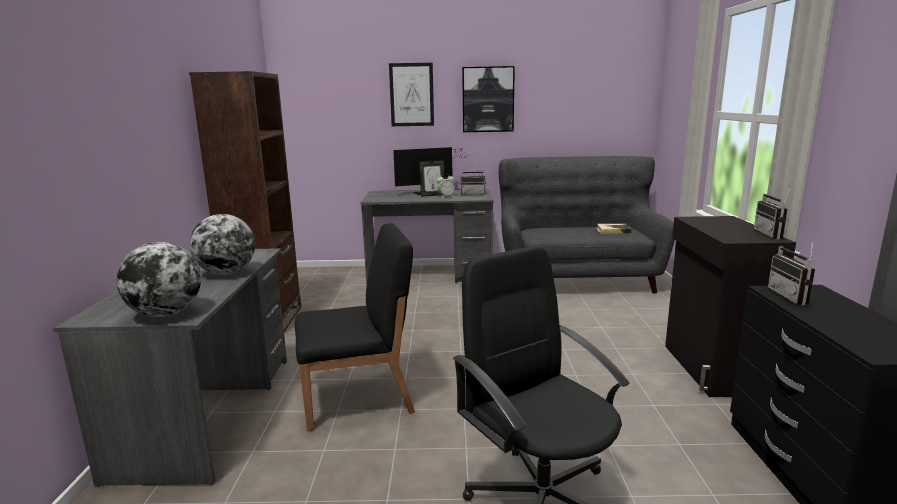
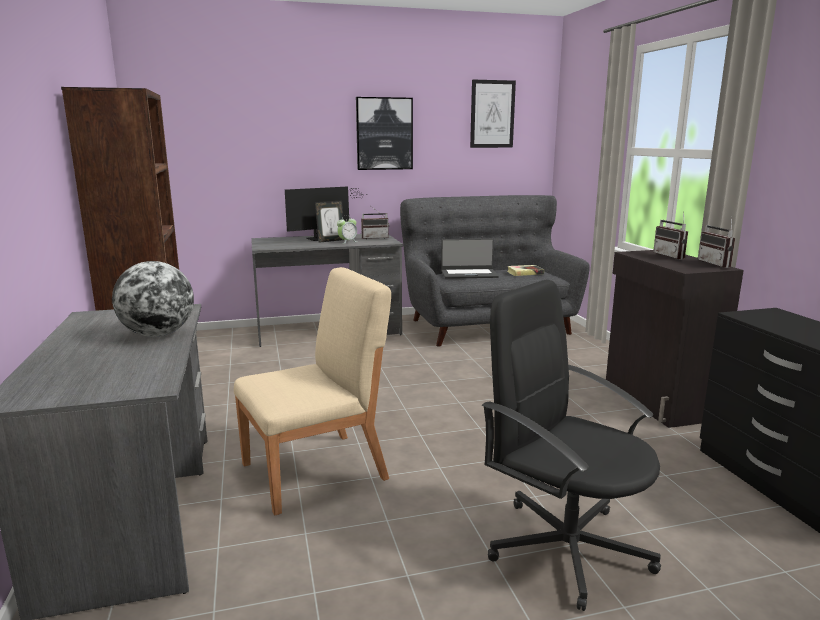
camera: 15 degrees left, 0 degrees up
globe [116,242,201,317] -> none
black chair [295,223,415,431] -> beige chair [234,267,391,515]
picture [389,63,434,126] -> picture moved to [470,80,516,148]
radio [768,239,815,305] -> radio moved to [653,211,688,259]
none -> laptop [441,239,499,279]

